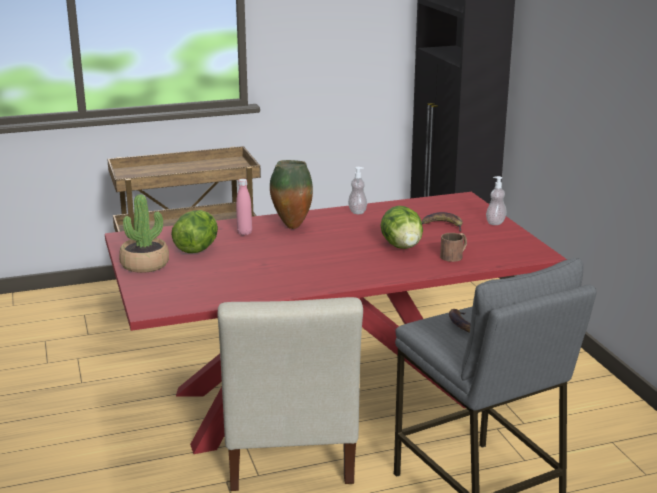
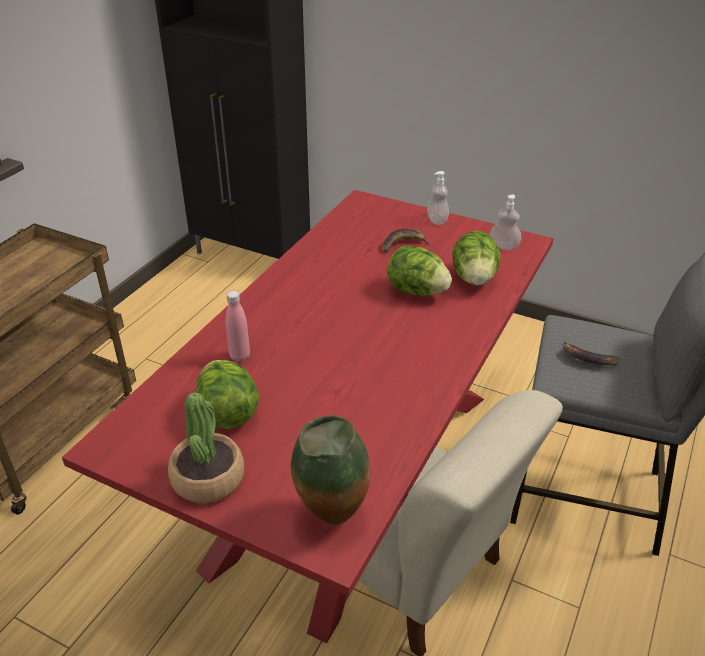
camera: 45 degrees left, 15 degrees up
vase [270,160,313,229] -> vase moved to [291,415,370,525]
soap dispenser [348,167,367,214] -> soap dispenser moved to [490,194,521,250]
brown mug [440,233,467,262] -> lettuce [452,231,501,286]

